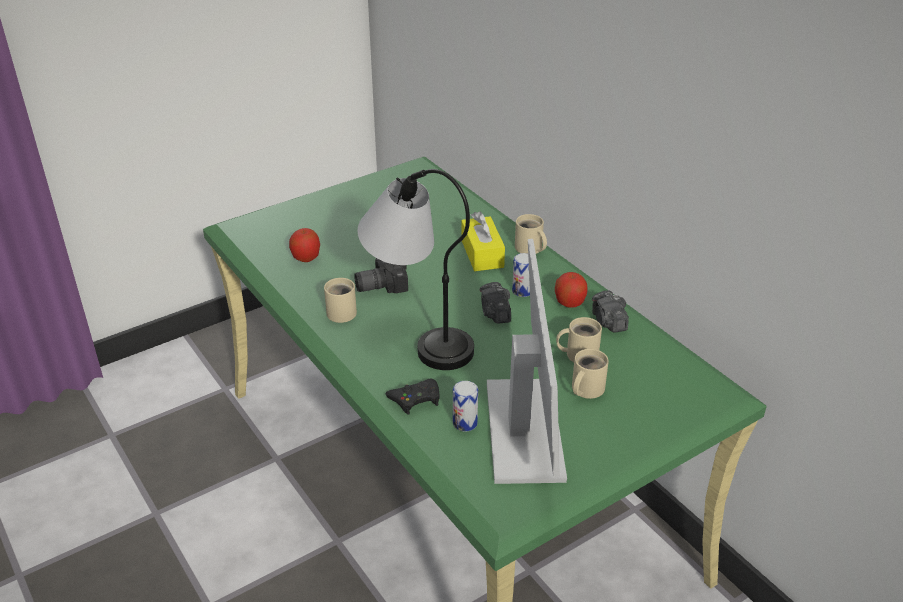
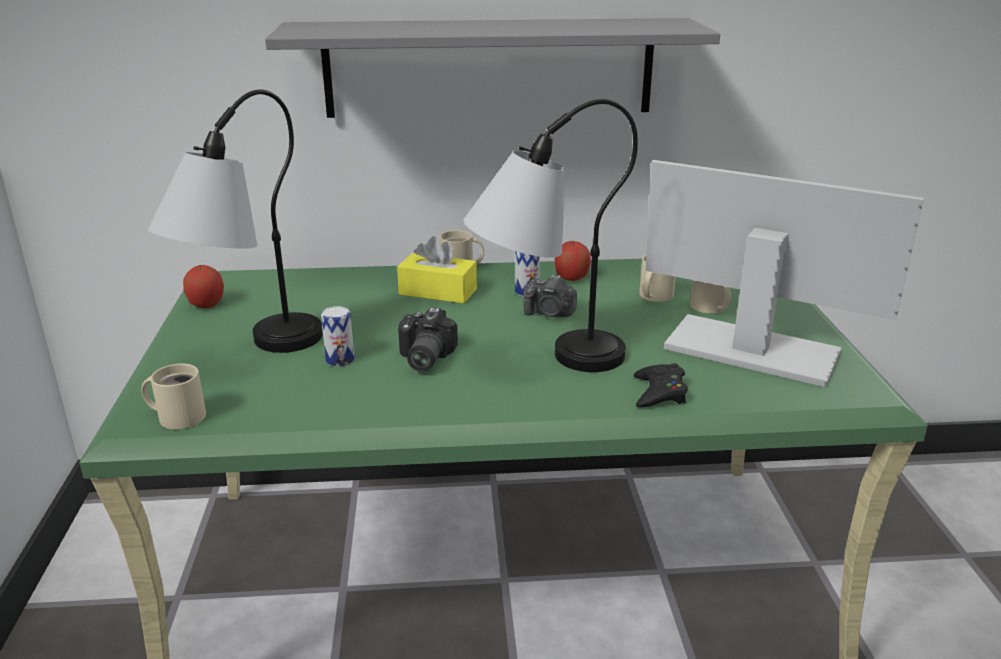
camera: 60 degrees left, 10 degrees down
apple [289,228,320,262] -> apple moved to [183,265,224,308]
beige mug [324,278,357,323] -> beige mug moved to [141,364,206,430]
can [453,381,478,432] -> can moved to [321,306,354,367]
camera [592,290,629,333] -> none
none -> table lamp [148,90,323,353]
none -> grey shelf [265,18,720,118]

